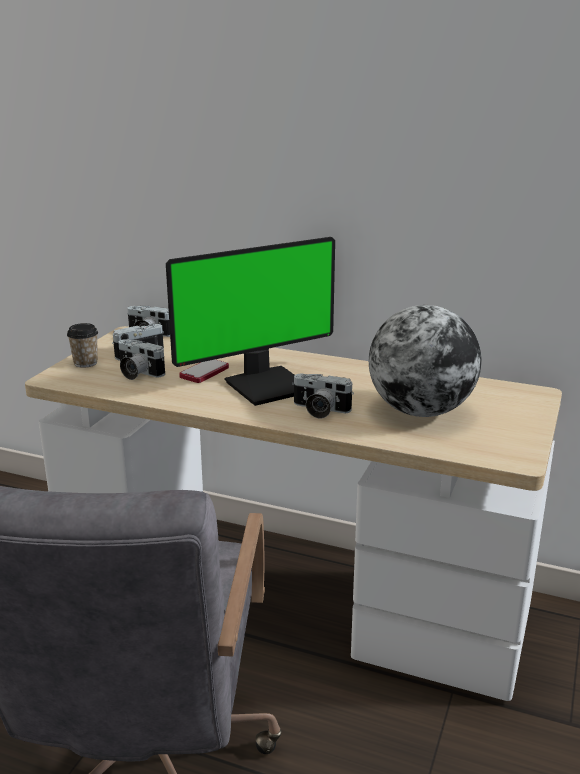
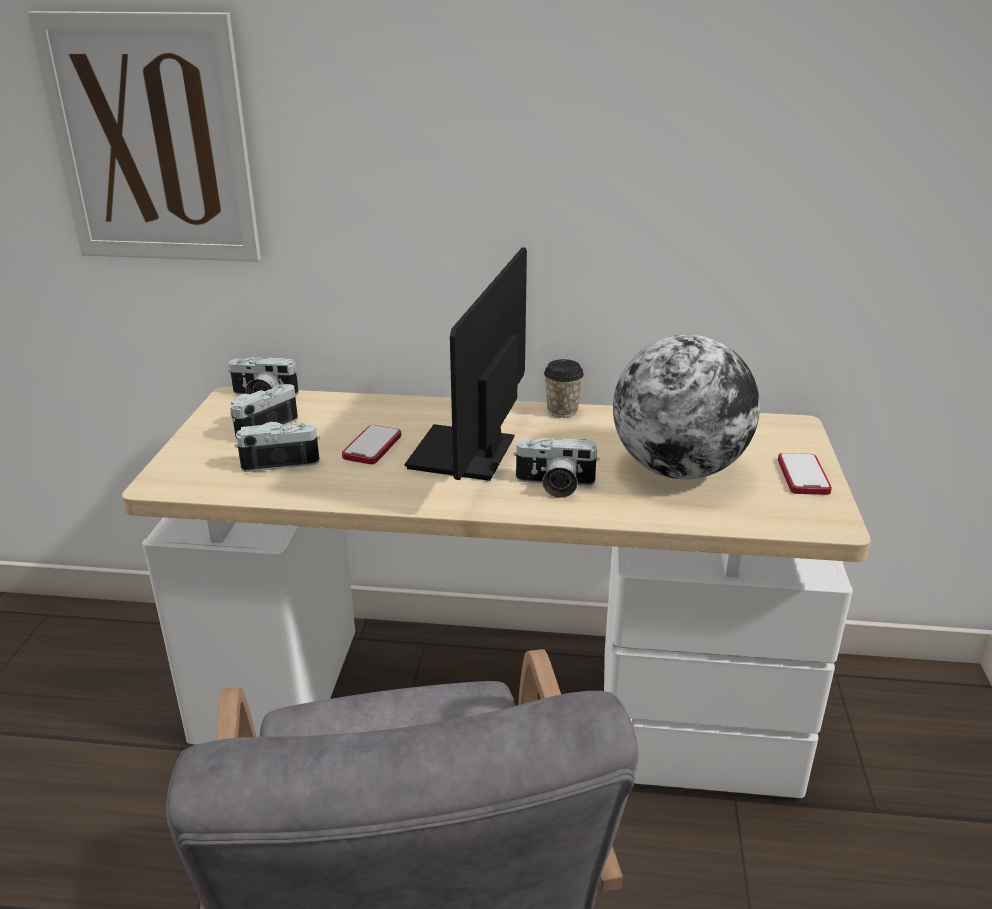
camera: 15 degrees left, 5 degrees up
cup [67,323,98,368] -> cup moved to [544,359,584,418]
camera [118,339,165,380] -> camera turned 150 degrees clockwise [235,422,320,472]
monitor [166,237,335,406] -> monitor turned 150 degrees clockwise [405,247,527,481]
none -> picture [28,11,261,262]
none -> phone [778,453,832,495]

